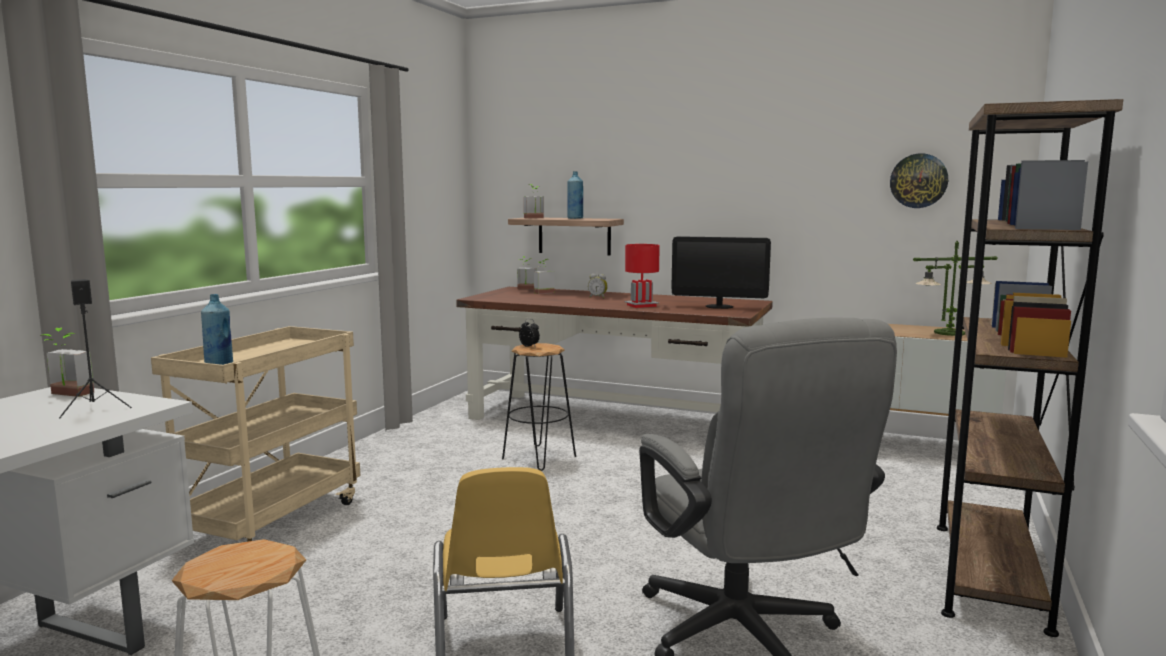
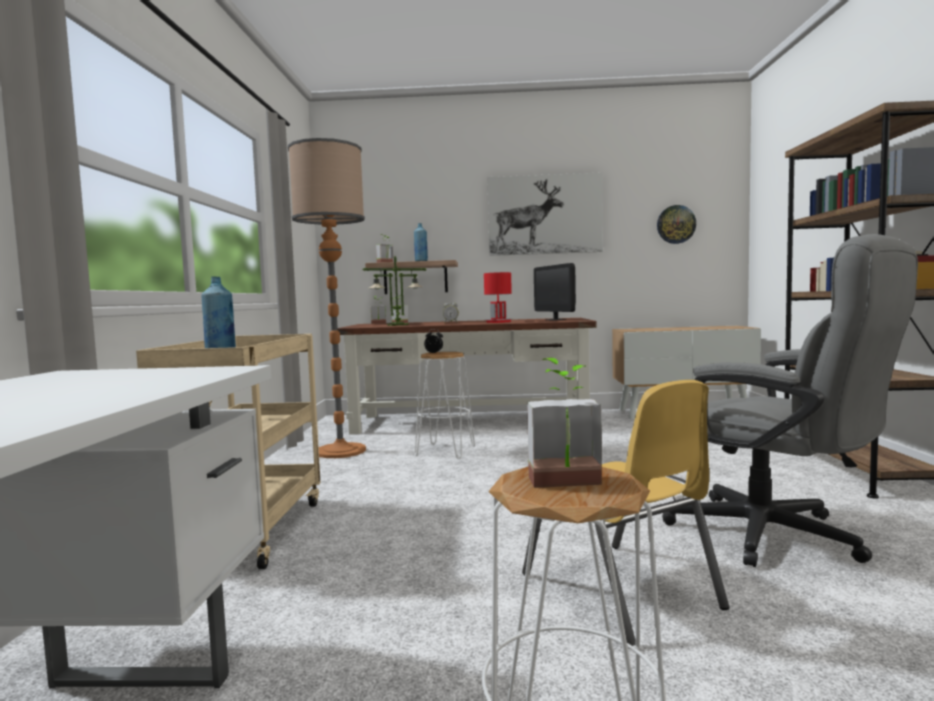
camera: 20 degrees left, 5 degrees down
potted plant [40,327,94,397] -> potted plant moved to [527,358,602,488]
black speaker [59,279,132,418] -> none
black stool [502,343,576,471] -> white stool [415,352,475,459]
monitor [672,236,771,309] -> monitor turned 75 degrees clockwise [534,263,576,320]
table lamp [913,241,998,336] -> table lamp moved to [363,256,427,326]
none -> floor lamp [288,138,366,458]
none -> picture [487,172,603,256]

